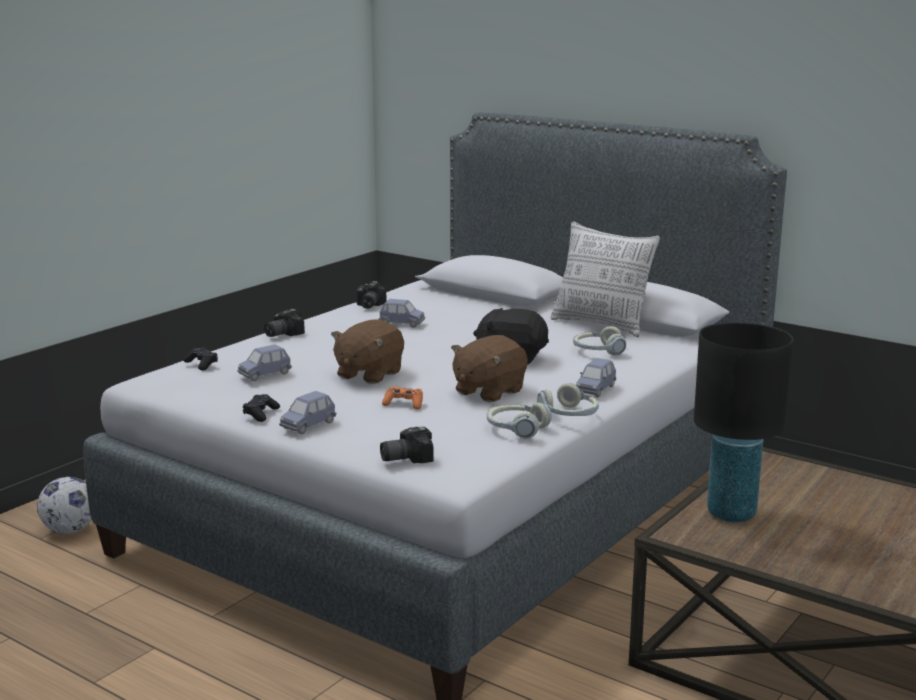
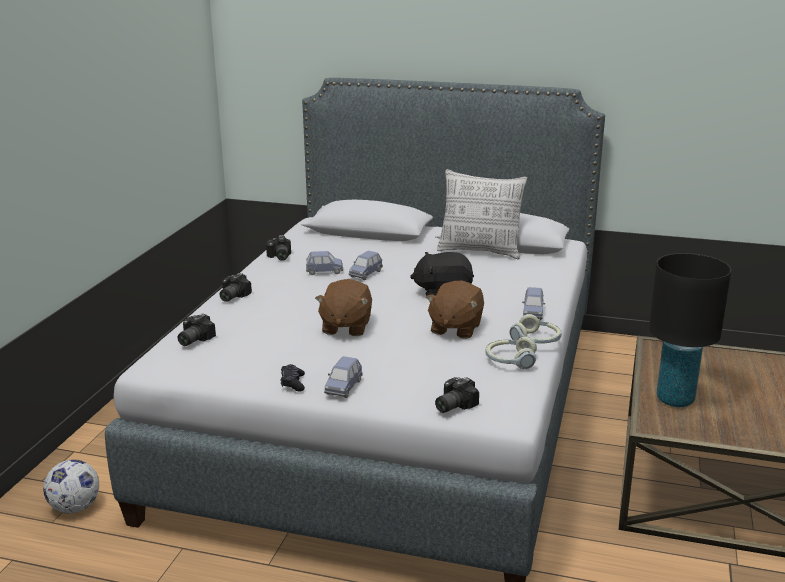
camera: 20 degrees left, 5 degrees up
black game controller [184,347,218,370] -> camera [177,314,216,346]
blue toy car [237,344,292,381] -> blue toy car moved to [349,251,383,280]
orange game controller [382,386,423,409] -> none
headphones [573,326,626,356] -> none

